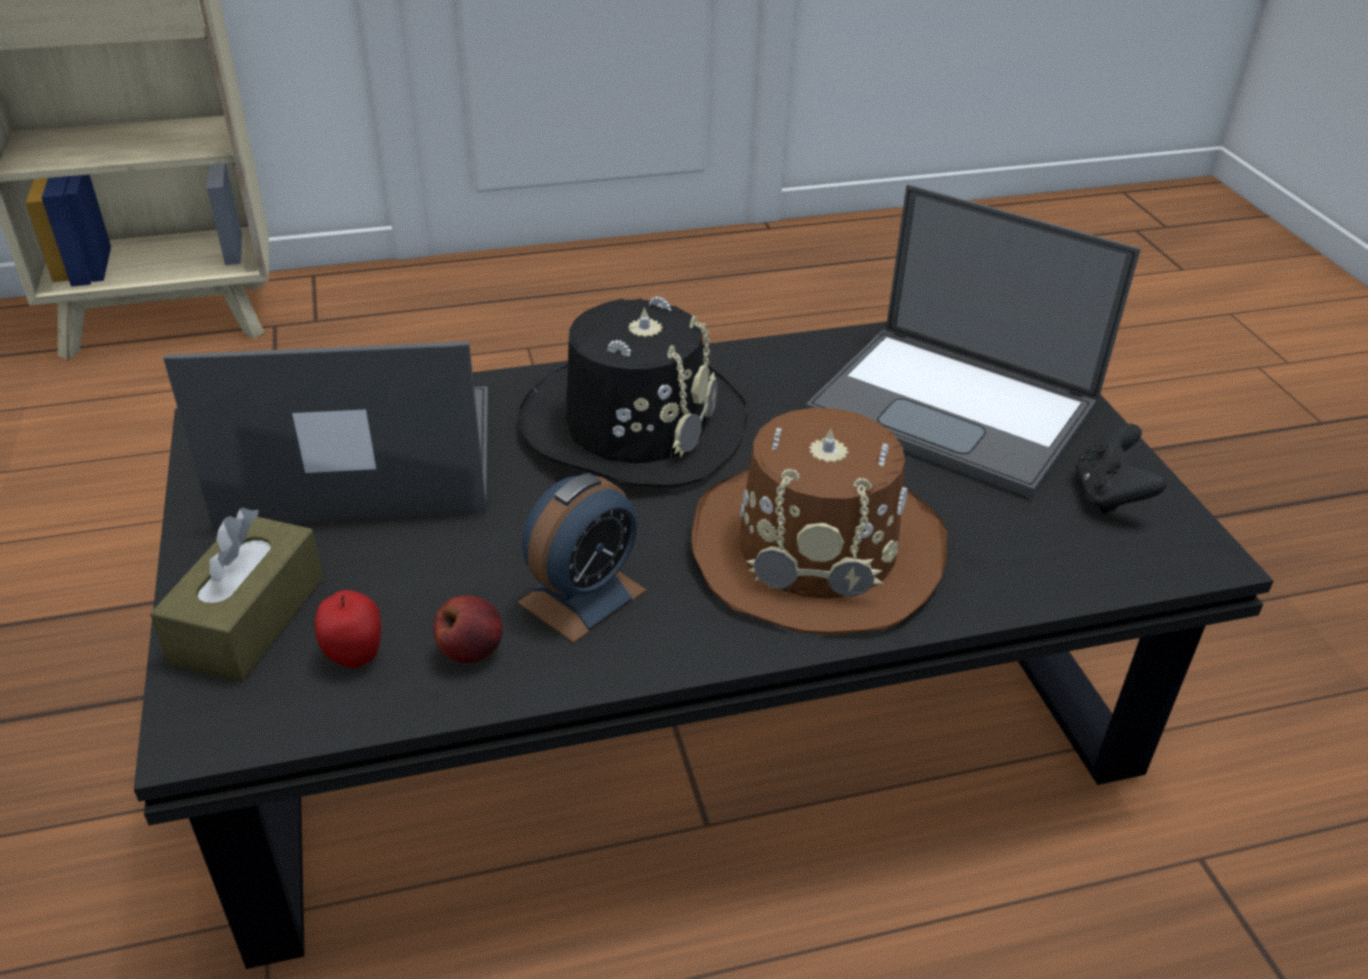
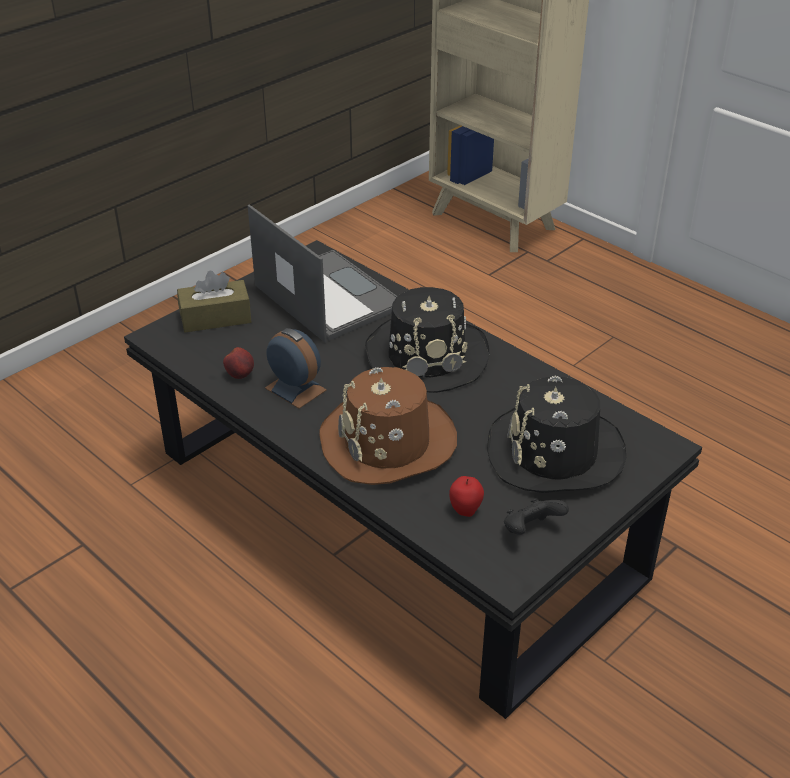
camera: 60 degrees right, 0 degrees up
apple [315,590,381,668] -> apple moved to [449,476,484,517]
alarm clock [518,473,647,643] -> alarm clock turned 150 degrees counterclockwise [265,328,327,409]
laptop [805,184,1141,498] -> black hat [487,376,626,493]

